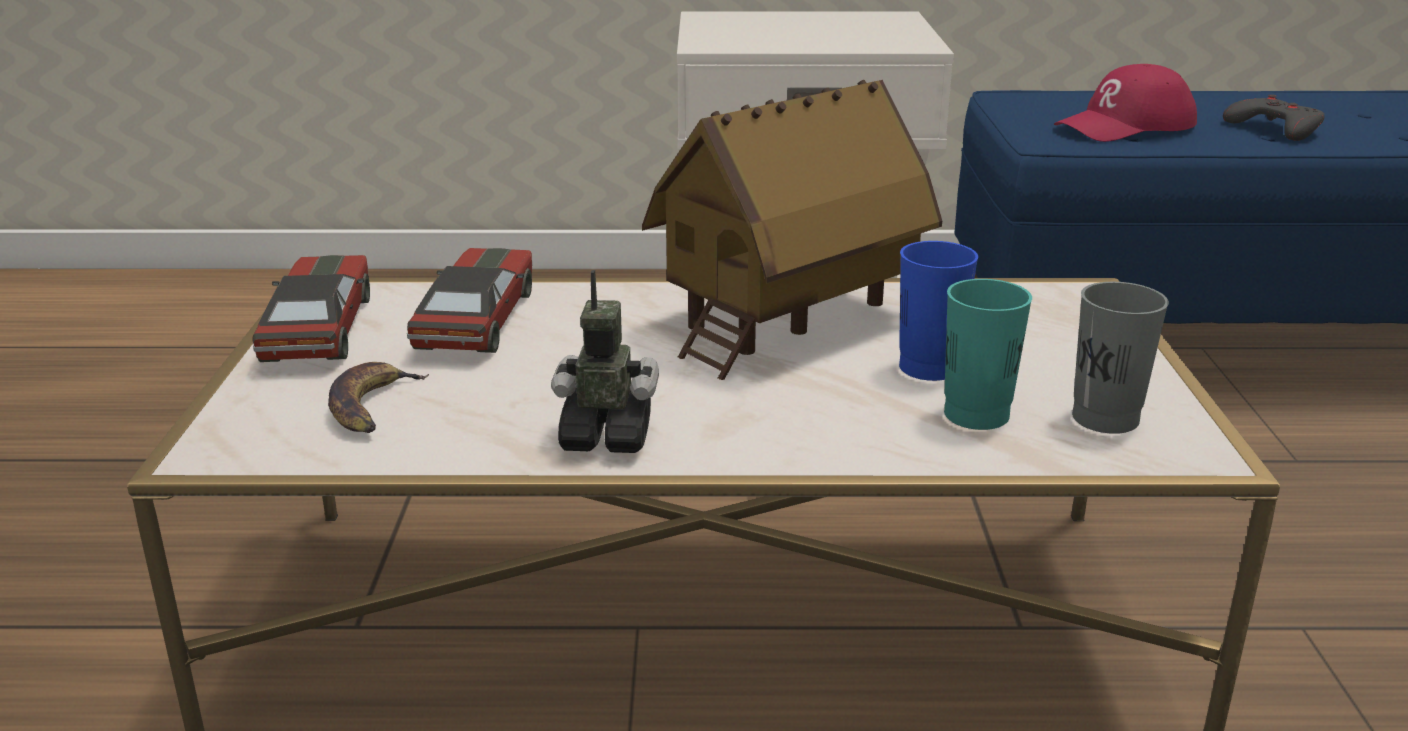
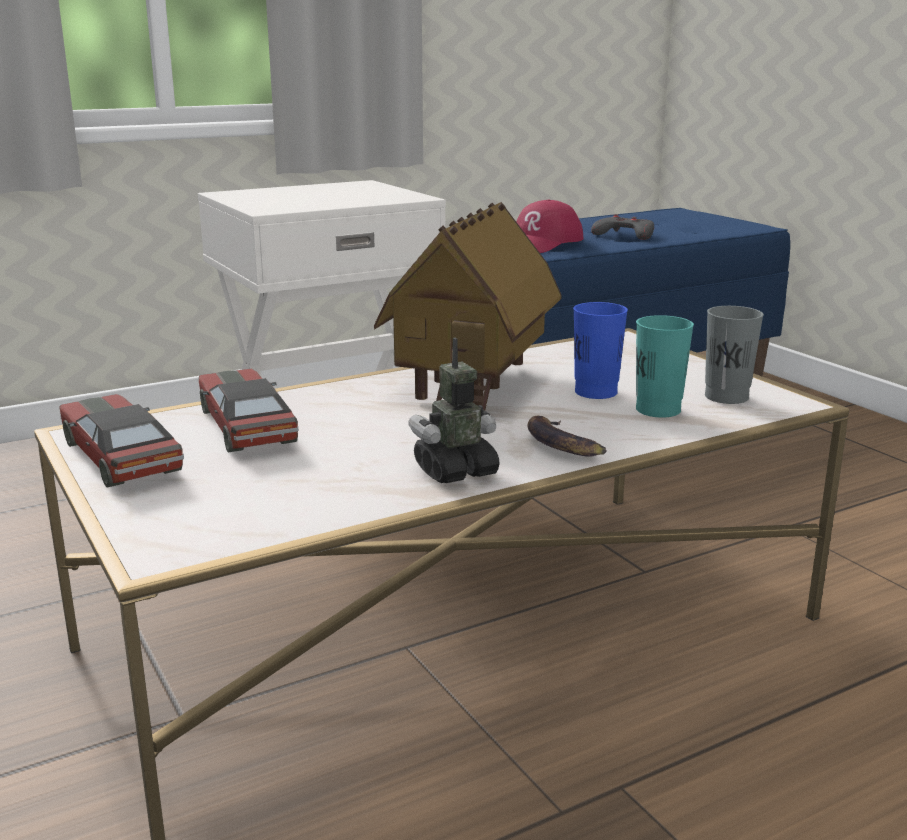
camera: 30 degrees left, 5 degrees down
banana [328,362,429,433] -> banana moved to [527,416,607,457]

